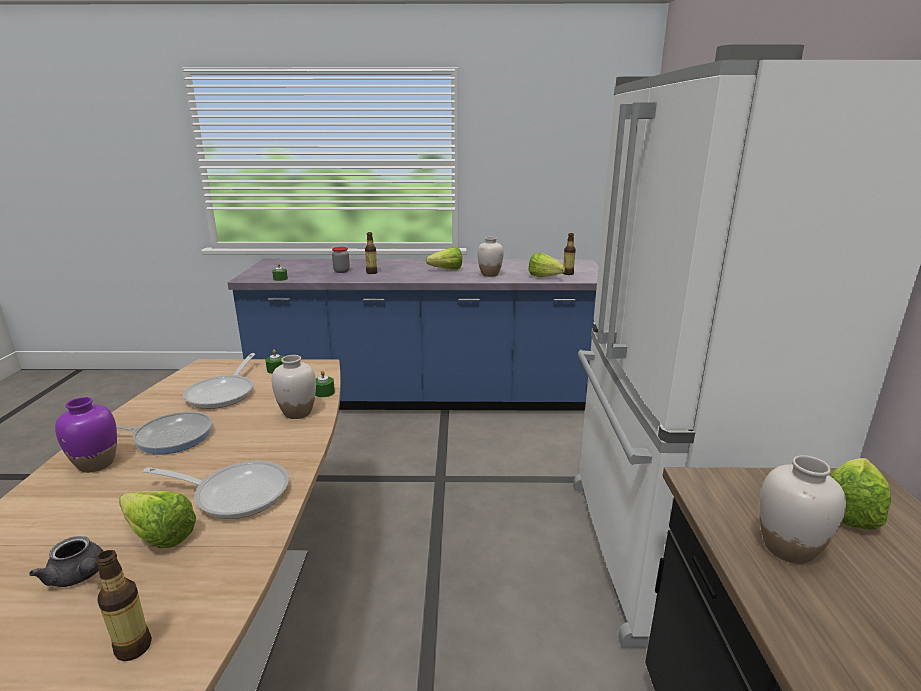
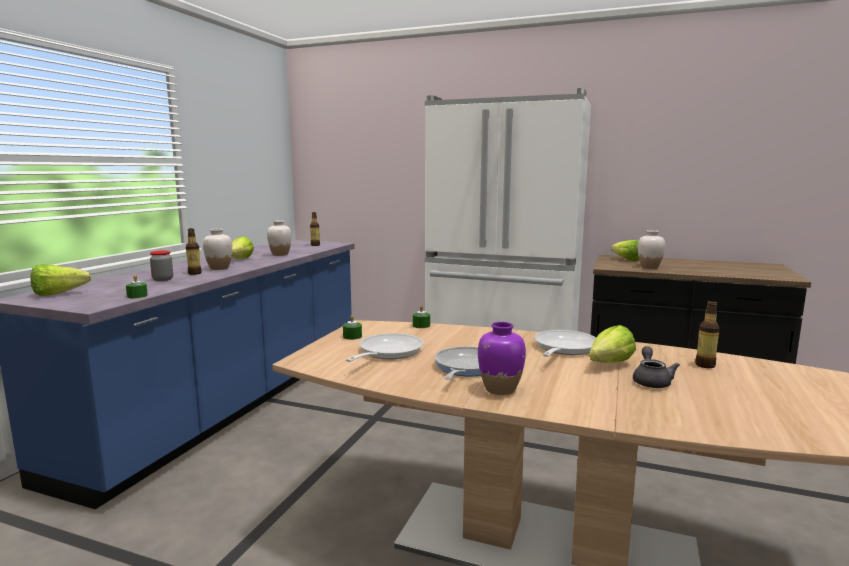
camera: 70 degrees left, 10 degrees down
grey teapot [29,536,104,587] -> grey teapot turned 45 degrees counterclockwise [633,346,680,388]
frying pan [183,353,255,409] -> frying pan turned 90 degrees counterclockwise [346,333,424,362]
white vase [272,355,316,419] -> white vase moved to [203,229,232,270]
lettuce [528,252,565,277] -> lettuce moved to [30,264,91,296]

